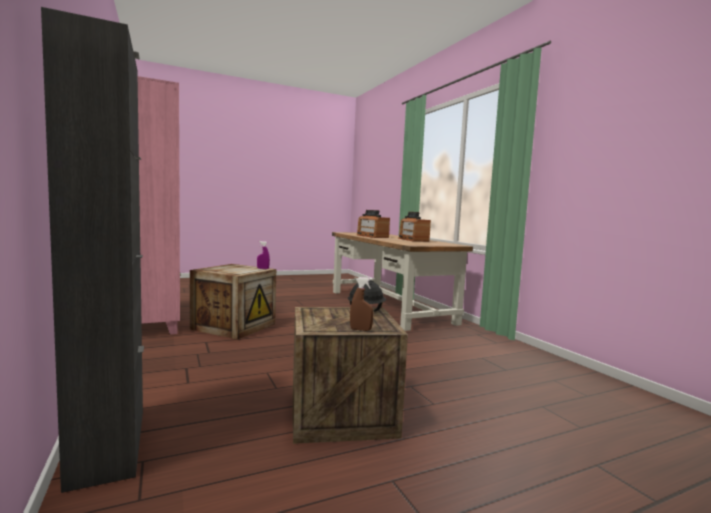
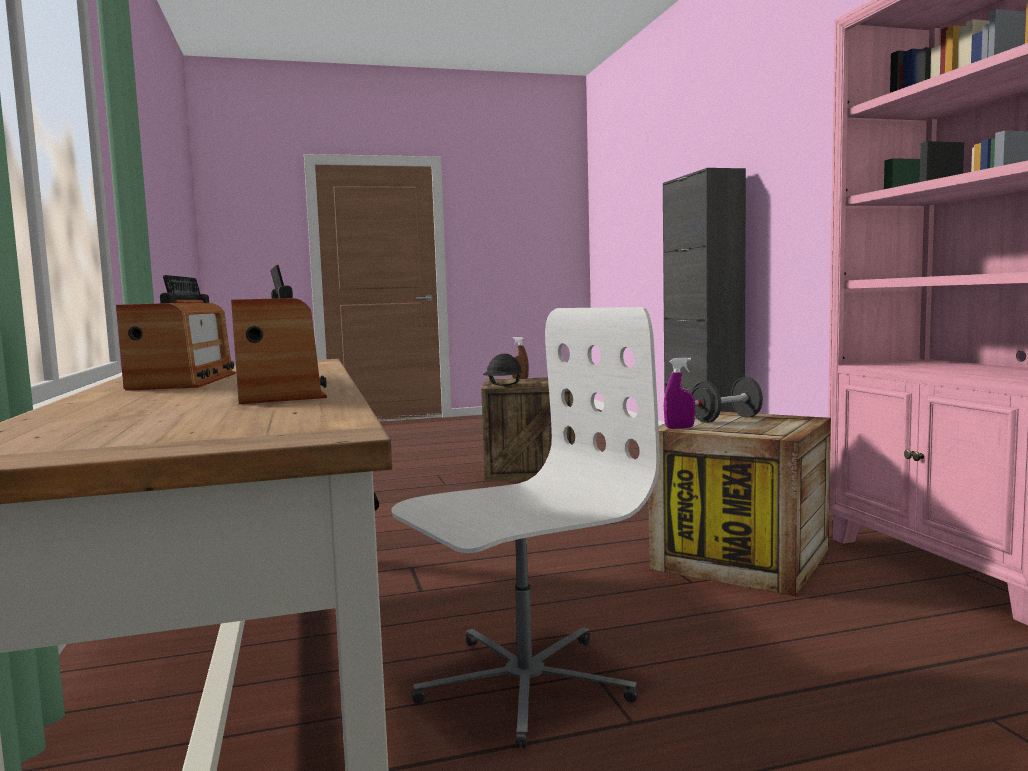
camera: 170 degrees left, 0 degrees up
none -> white office chair [391,307,660,748]
none -> black dumbbell [691,377,763,423]

